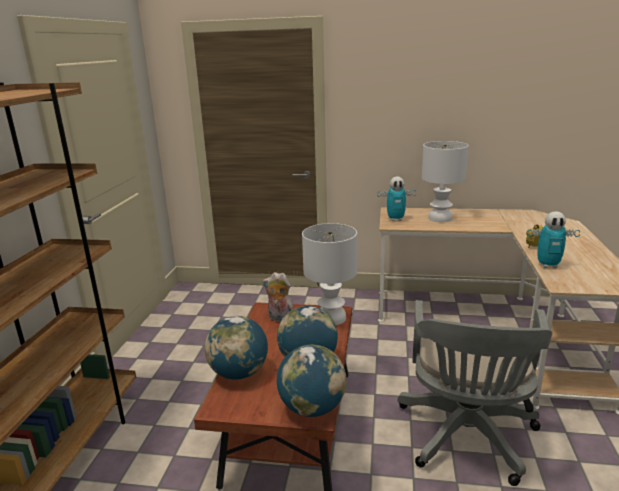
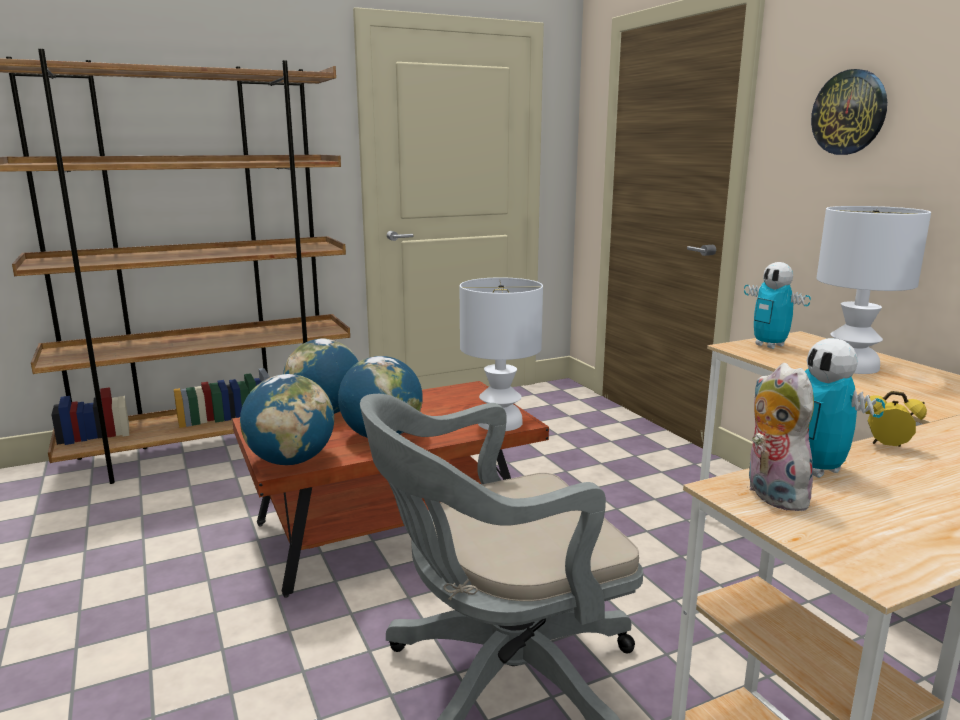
camera: 55 degrees right, 5 degrees down
plush toy [262,272,293,322] -> plush toy moved to [749,363,818,511]
none -> wall clock [811,69,887,155]

